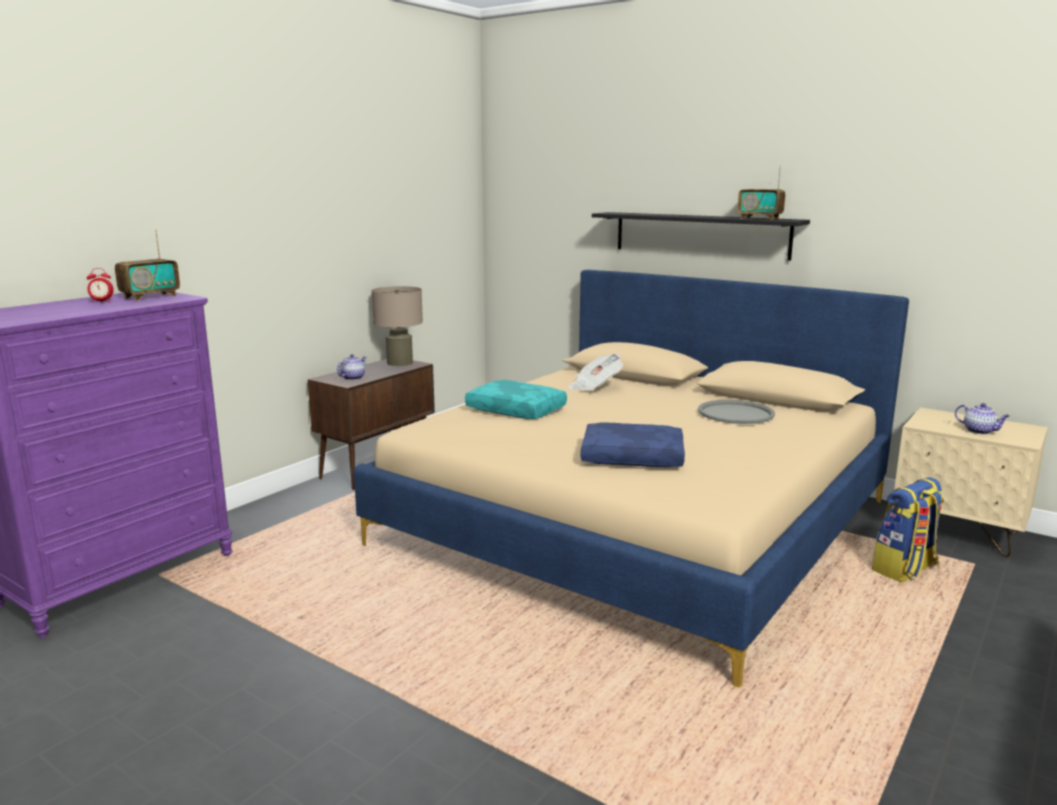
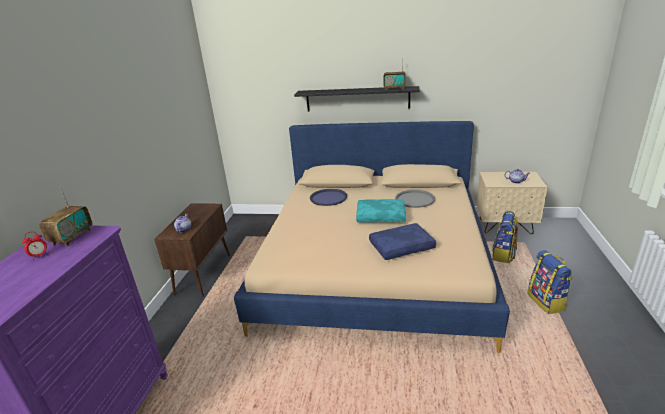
camera: 25 degrees left, 10 degrees up
beige table lamp [372,286,423,366] -> none
turquoise pillow [465,380,567,419] -> turquoise pillow moved to [356,199,406,223]
newspaper [568,354,623,391] -> blue tray [310,189,347,206]
none -> backpack [527,250,572,314]

